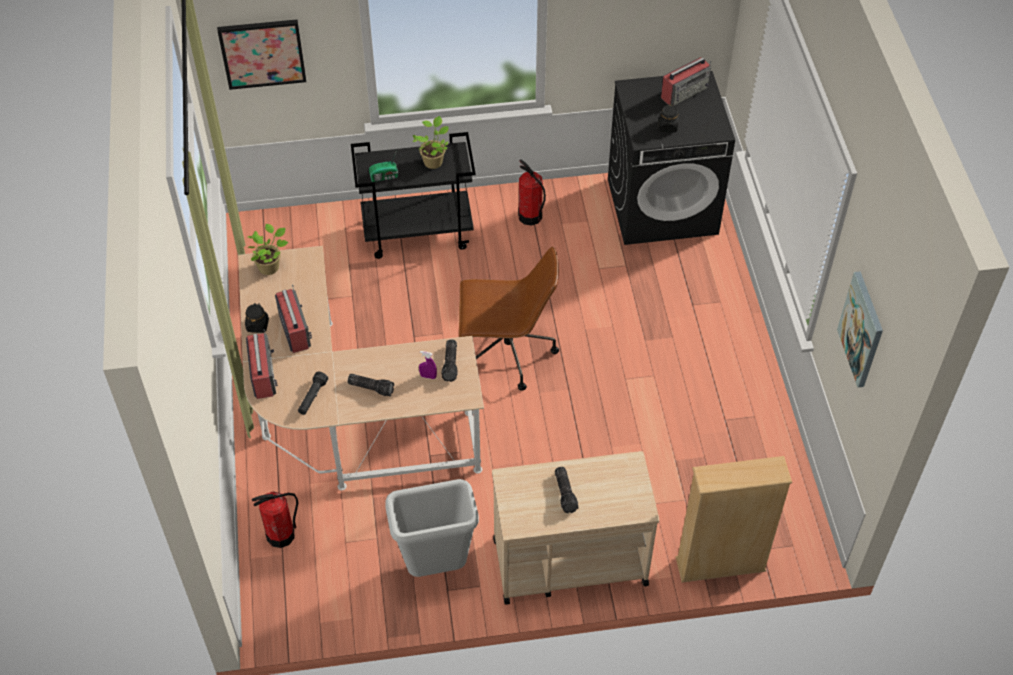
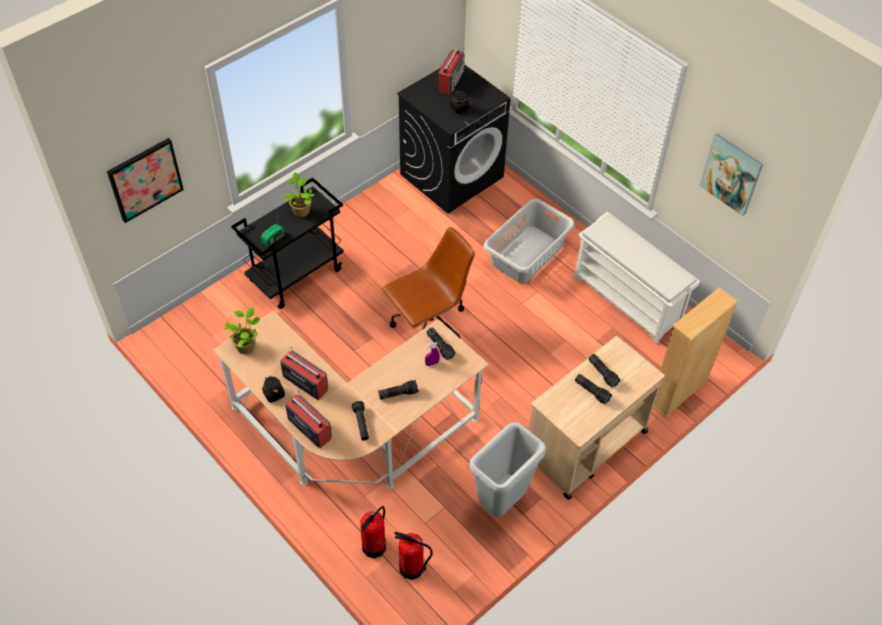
camera: 35 degrees left, 0 degrees up
fire extinguisher [518,159,546,226] -> fire extinguisher moved to [394,532,433,580]
none -> grey laundry basket [483,199,575,283]
none -> white shoe rack [574,212,700,344]
none -> flashlight [588,354,620,387]

